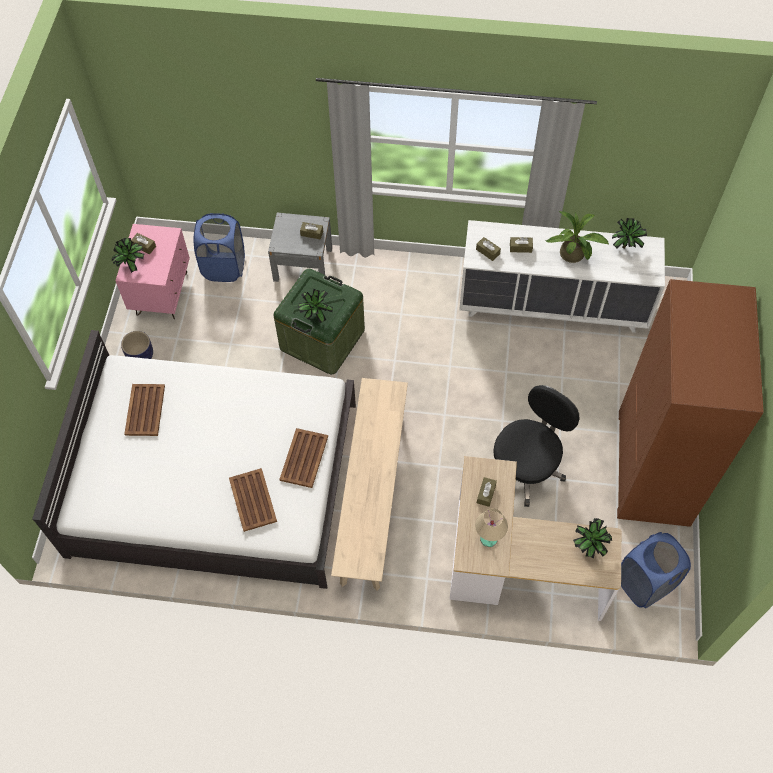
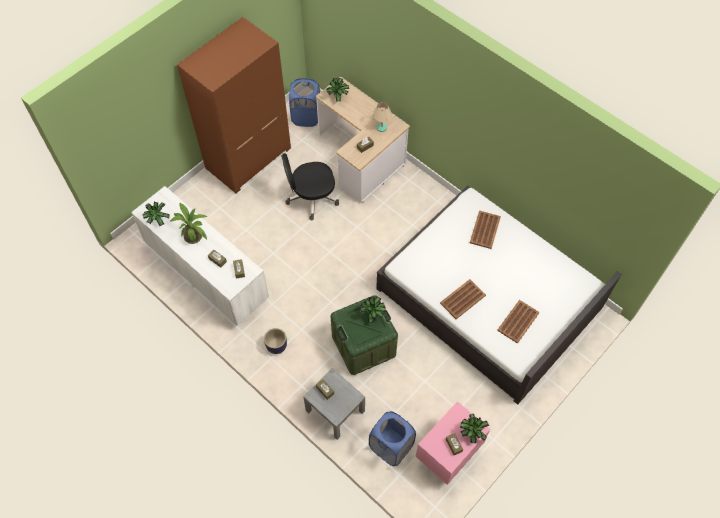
camera: 145 degrees left, 0 degrees up
planter [121,331,153,359] -> planter moved to [264,328,287,354]
brown tray [279,428,328,488] -> brown tray moved to [440,279,486,319]
beige bench [331,378,408,591] -> none

